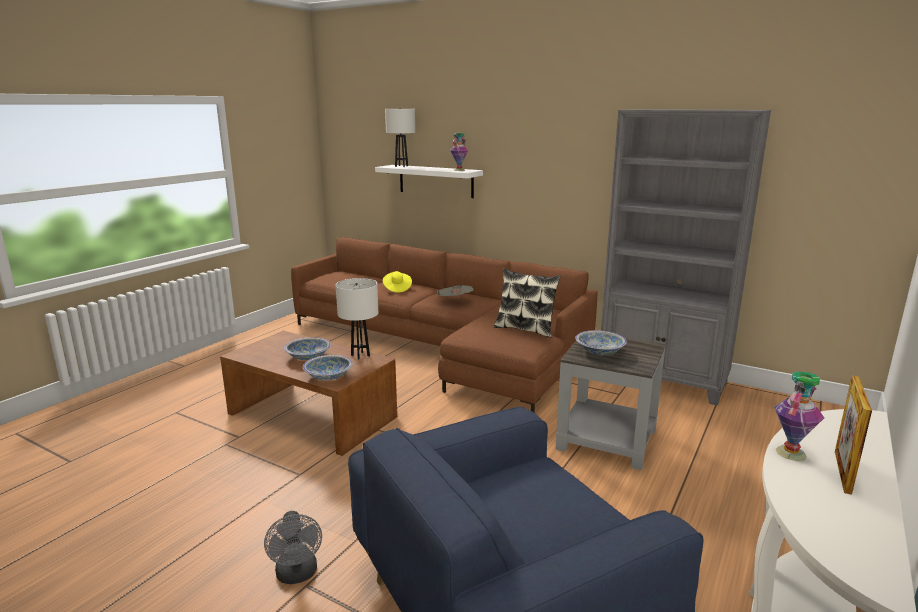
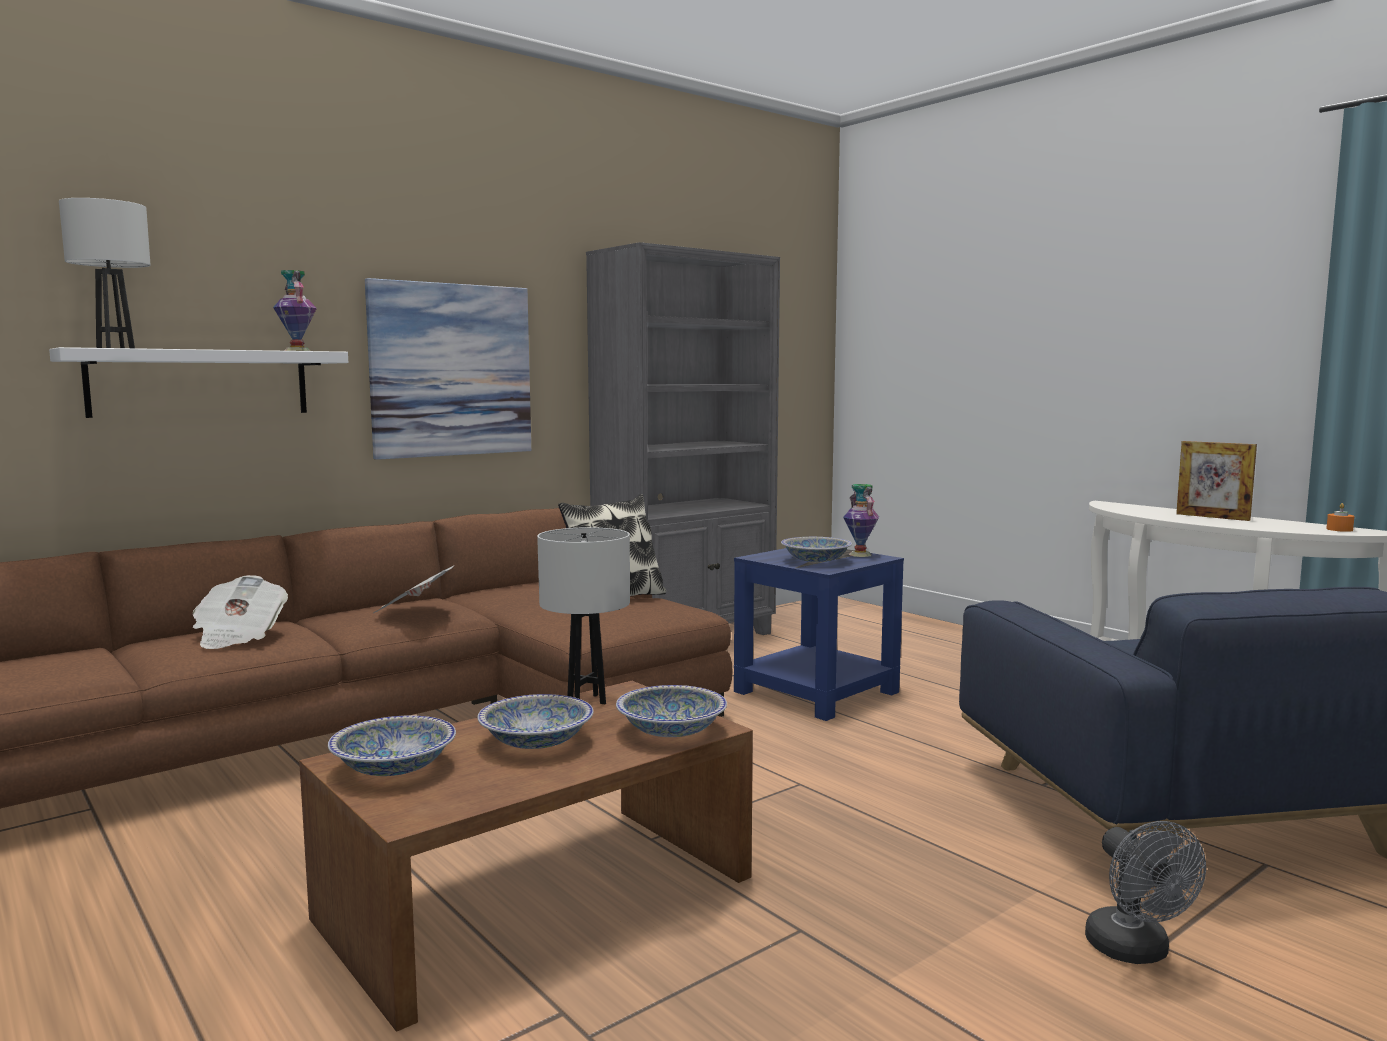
camera: 70 degrees left, 10 degrees down
grey fan [264,511,322,584] -> grey fan turned 75 degrees clockwise [1085,821,1206,964]
yellow hat [383,271,412,293] -> newspaper [192,575,288,649]
grey side table [556,331,666,471] -> blue side table [734,548,904,721]
vase [774,372,824,461] -> vase moved to [843,484,879,557]
none -> bowl [328,715,456,776]
none -> picture [365,278,531,460]
none -> orange candle [1326,503,1355,532]

